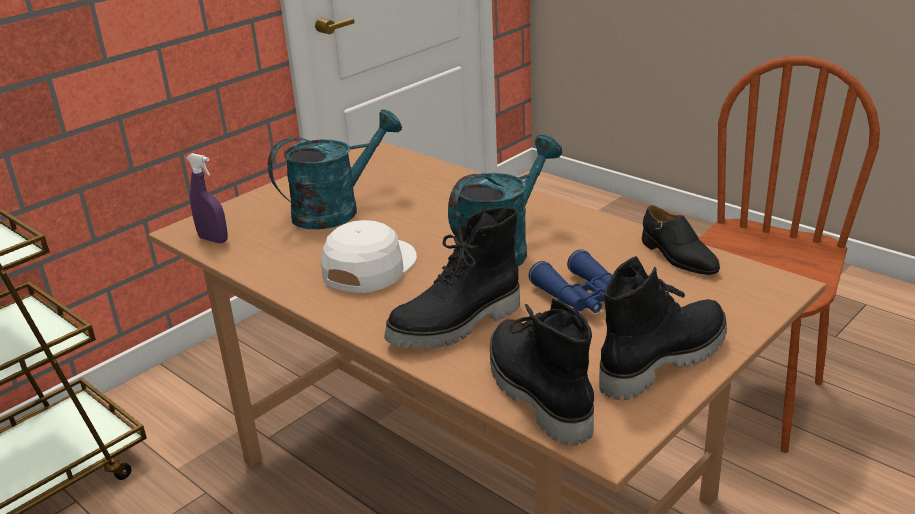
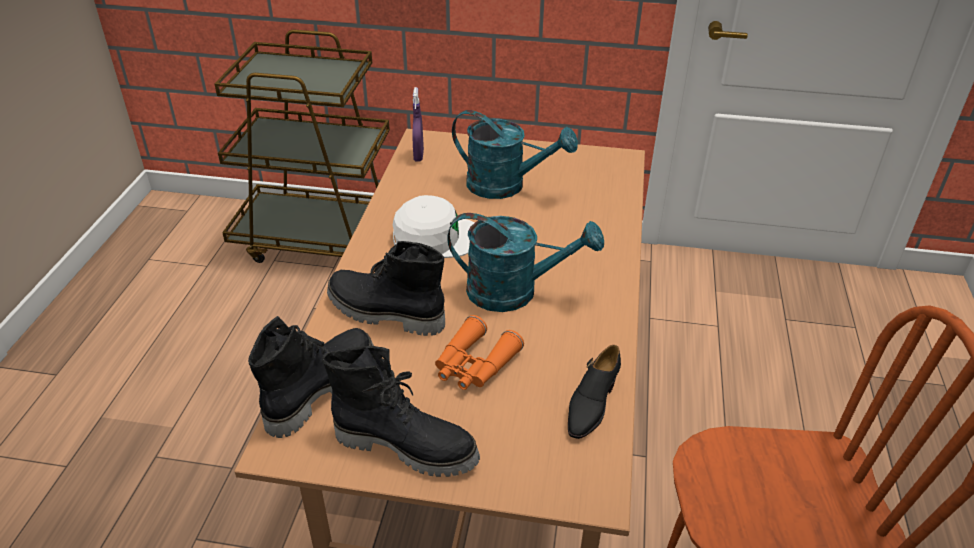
camera: 55 degrees right, 10 degrees up
blue binoculars [529,249,612,313] -> orange binoculars [435,315,524,390]

